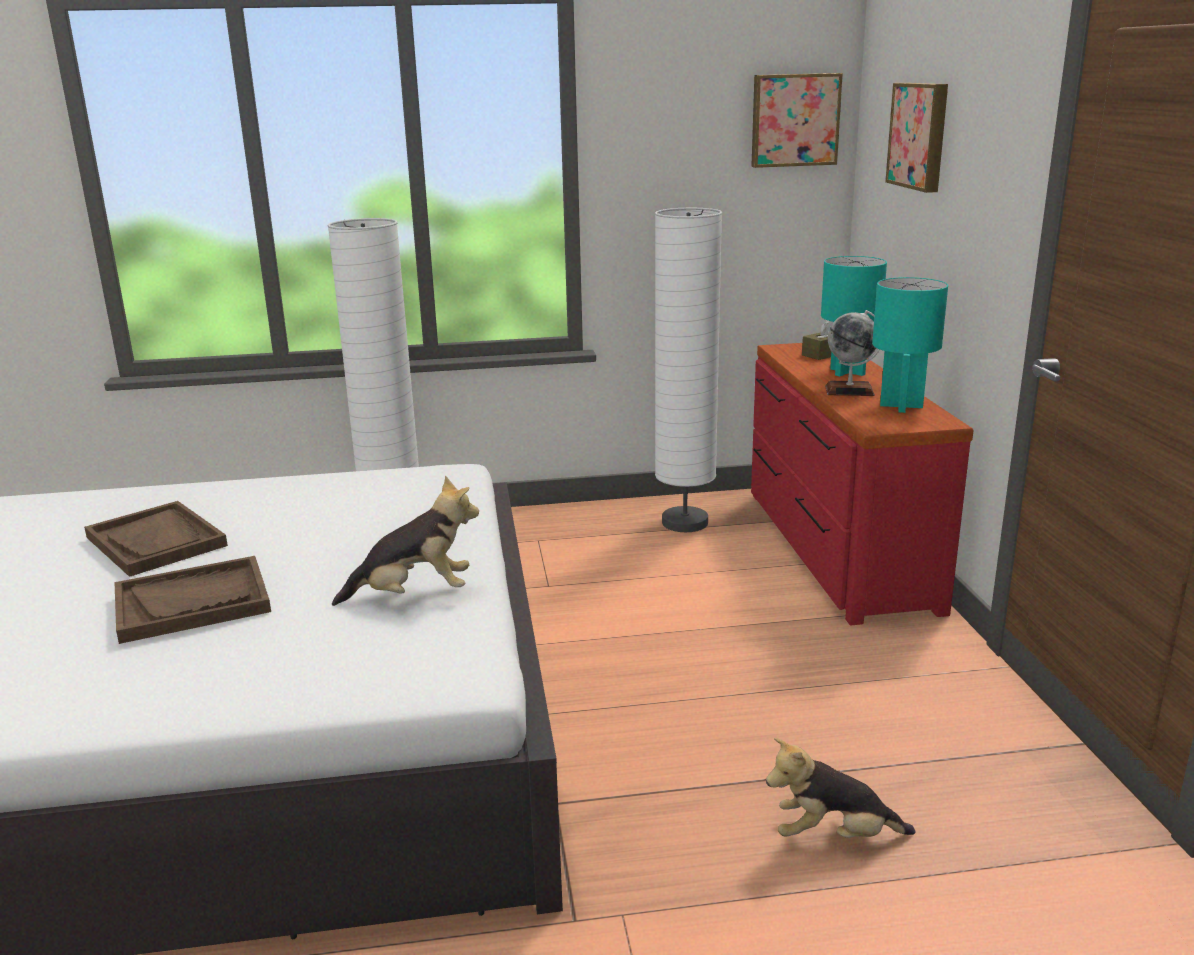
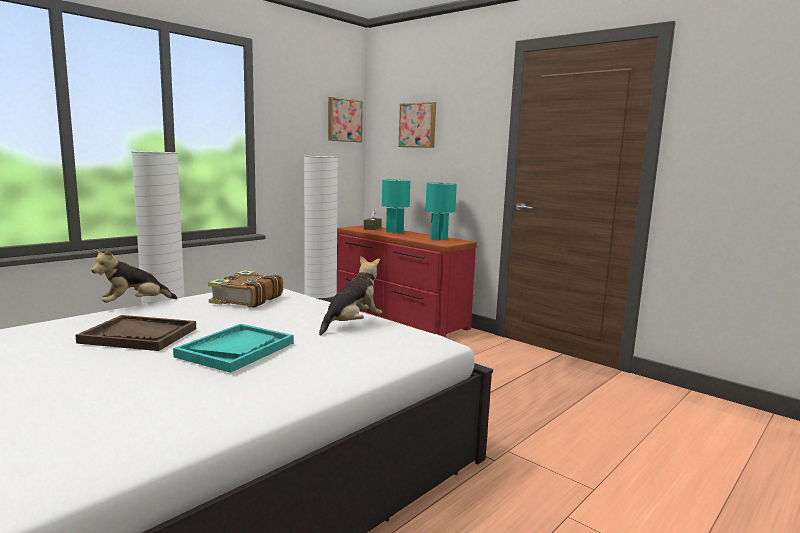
camera: 40 degrees left, 10 degrees down
brown tray [114,556,271,644] -> turquoise tray [173,324,294,373]
plush toy [766,738,915,838] -> plush toy moved to [91,249,177,303]
globe [825,310,880,396] -> none
none -> book [208,270,283,308]

